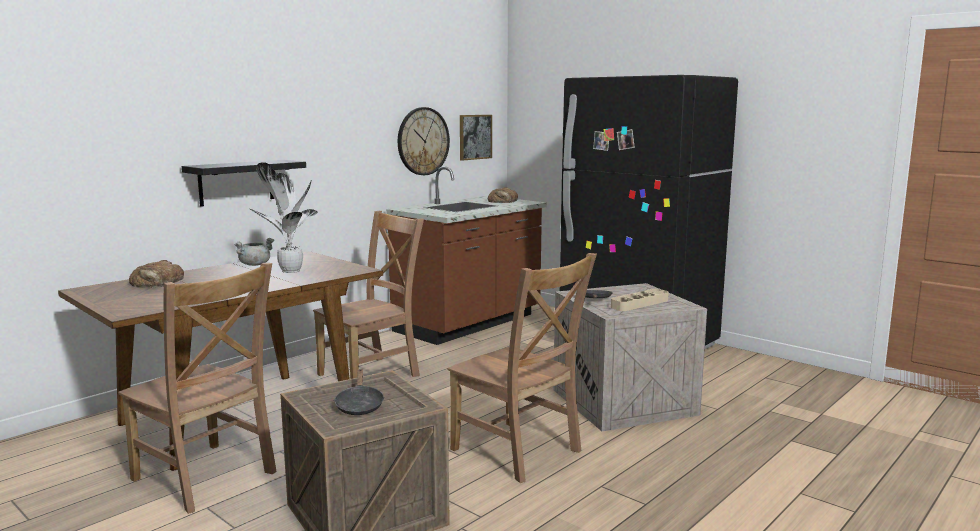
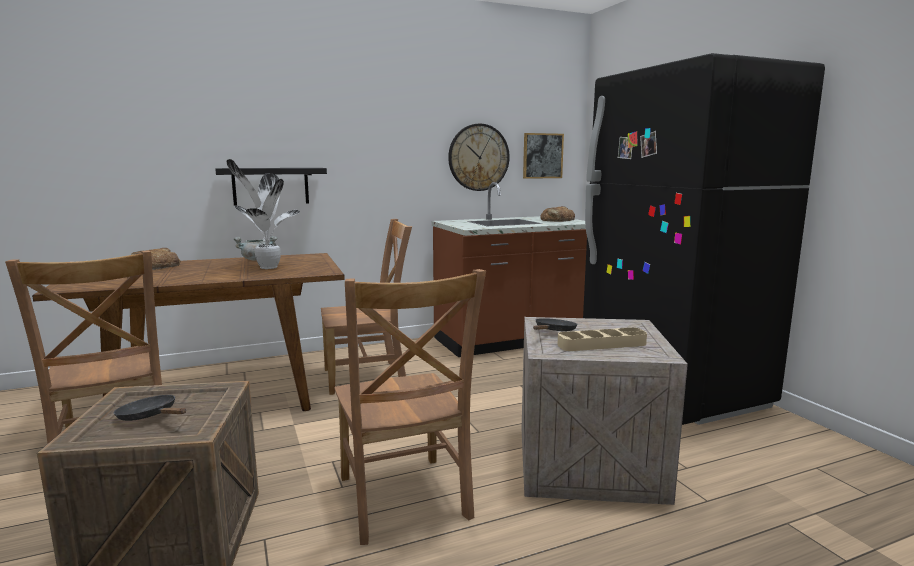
camera: 25 degrees right, 0 degrees up
black frying pan [334,369,384,415] -> black frying pan turned 105 degrees clockwise [114,395,186,421]

